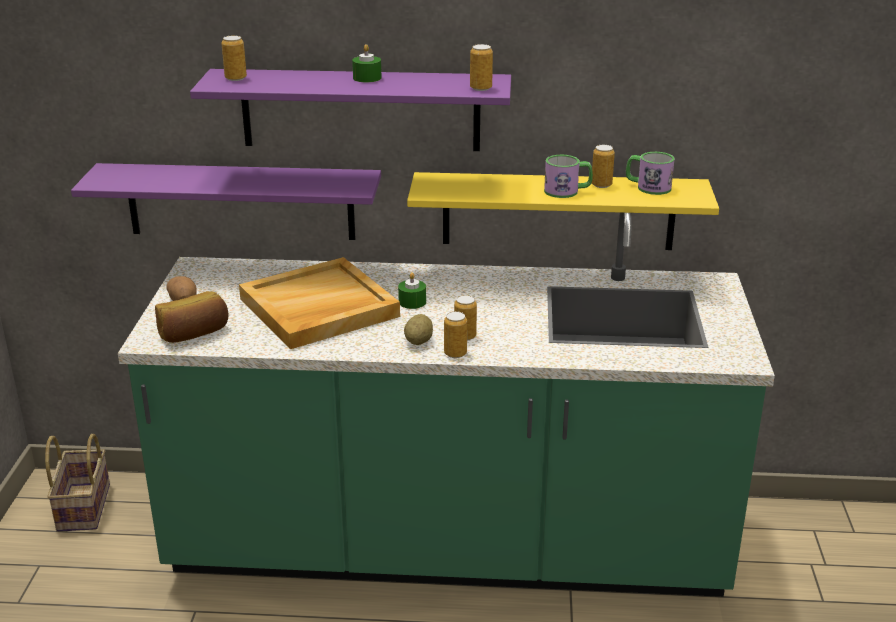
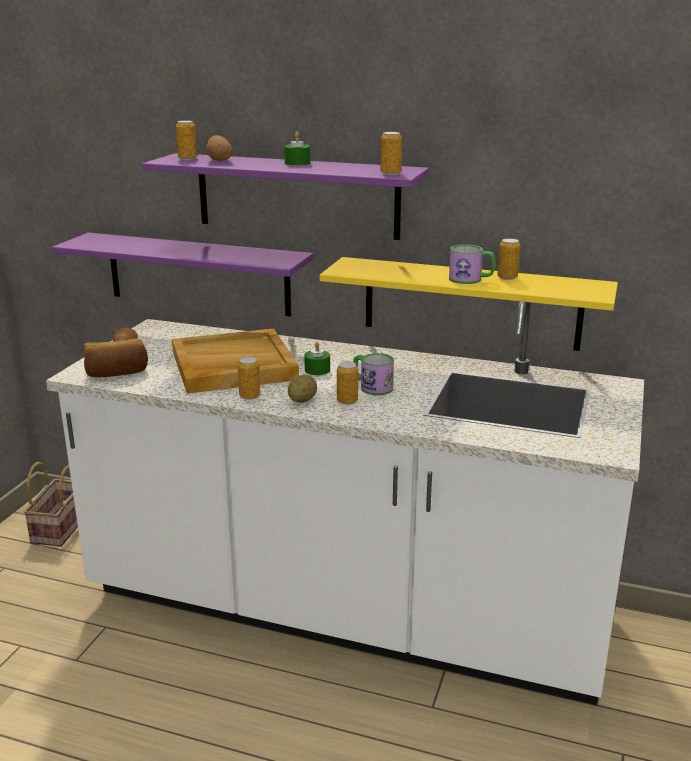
camera: 15 degrees right, 5 degrees down
green counter [118,213,775,597] -> white counter [46,301,644,705]
can [444,311,467,358] -> can moved to [238,357,260,400]
mug [626,152,675,195] -> mug moved to [353,353,394,395]
none -> potato [206,135,233,161]

